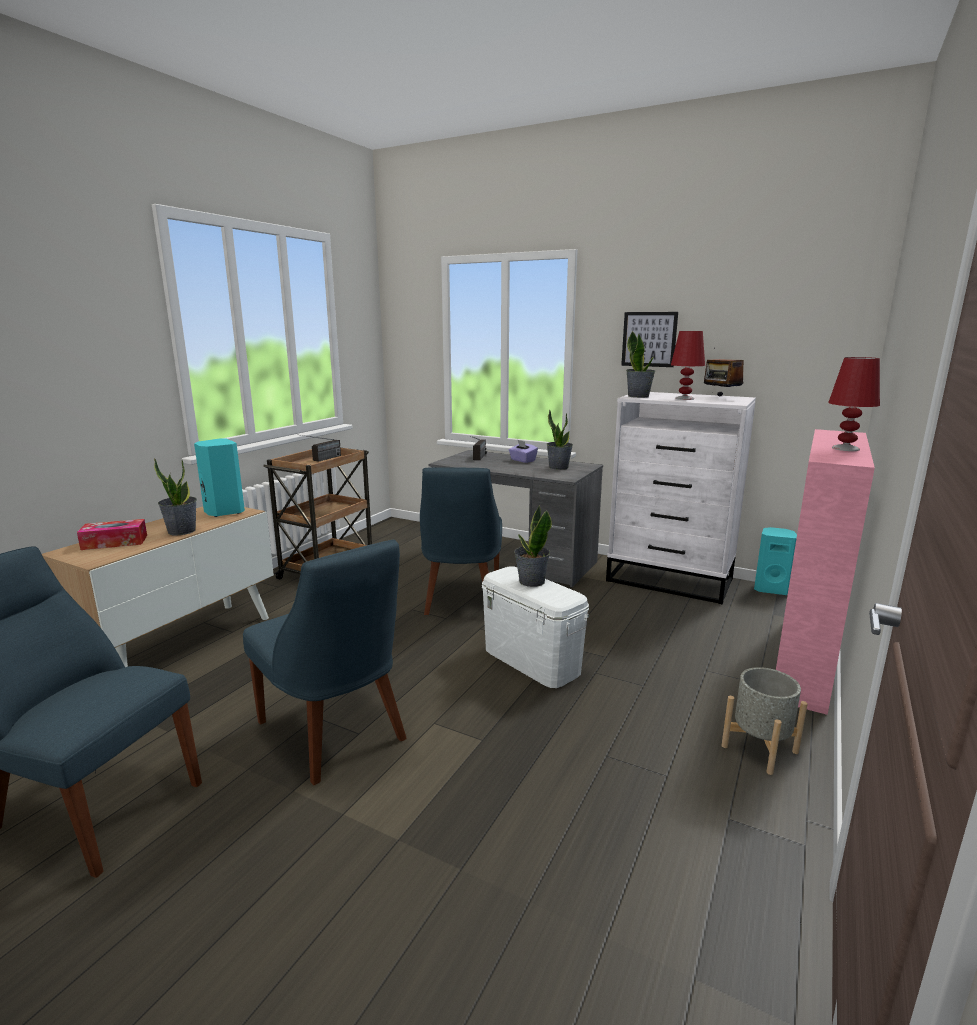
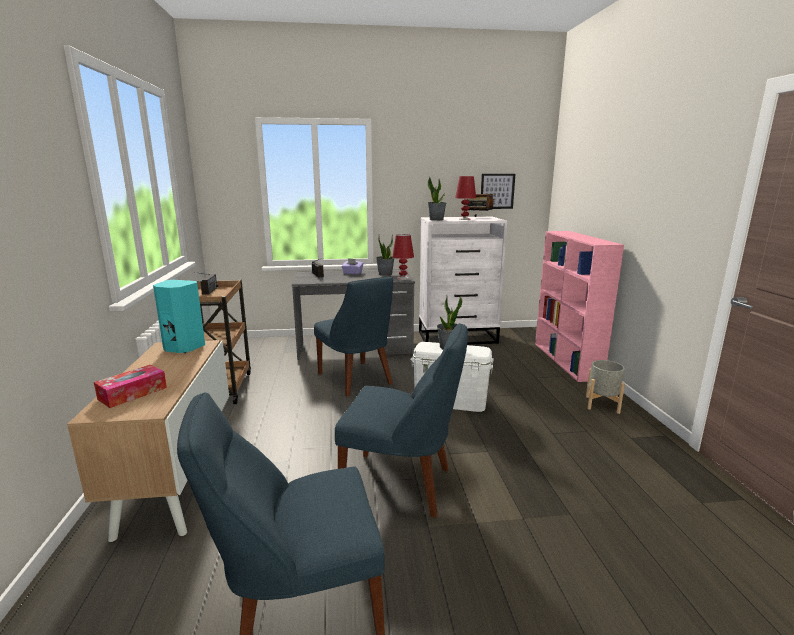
camera: 35 degrees left, 0 degrees up
potted plant [154,458,197,535] -> none
picture [621,312,678,367] -> picture moved to [481,174,515,209]
turquoise speaker [754,527,797,595] -> none
red table lamp [828,357,880,451] -> red table lamp moved to [392,234,414,280]

